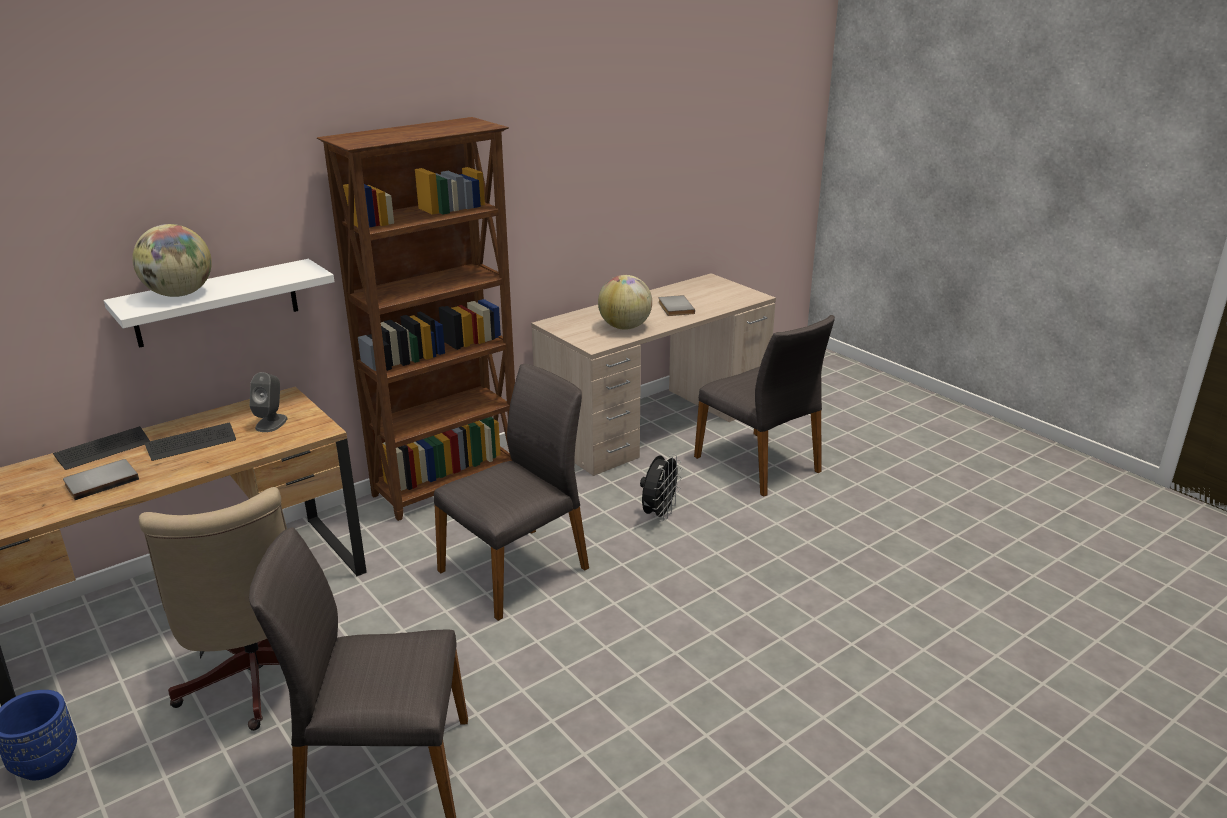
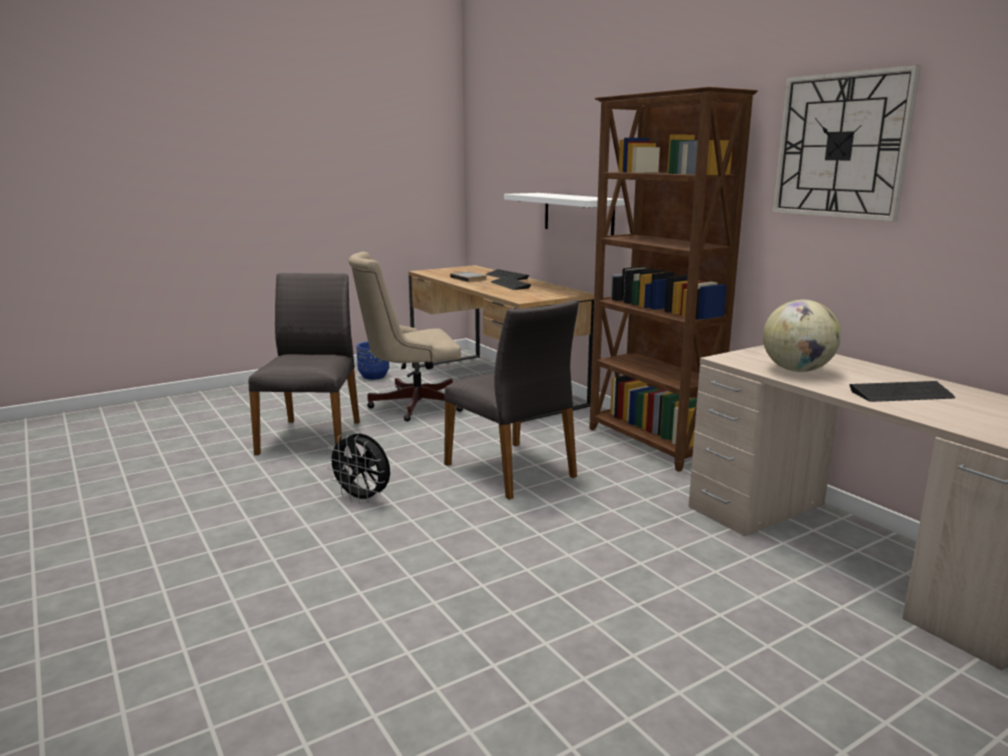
camera: 95 degrees right, 10 degrees down
globe [132,224,212,297] -> none
grey speaker [250,372,287,432] -> none
black fan [640,454,682,522] -> black fan moved to [326,433,390,504]
grey book [659,295,695,316] -> keyboard [849,381,955,402]
grey chair [694,315,835,497] -> none
none -> wall clock [772,65,921,222]

